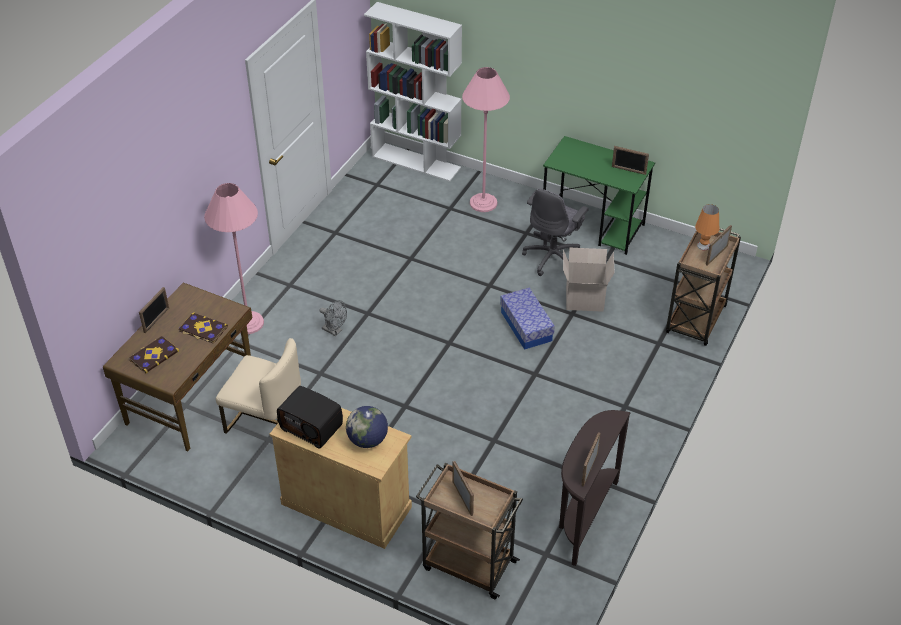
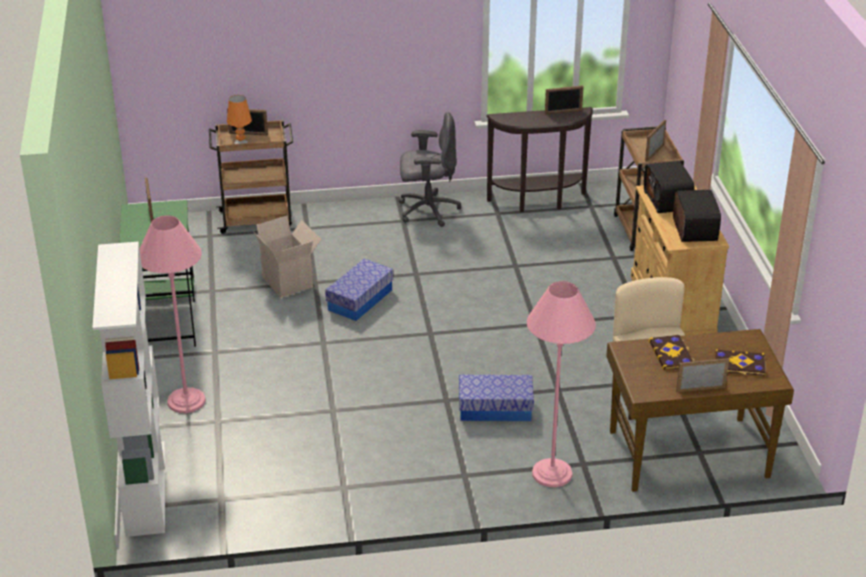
camera: 125 degrees left, 10 degrees down
grey fan [319,300,347,336] -> storage box [459,375,534,421]
globe [346,406,388,448] -> radio [644,161,695,213]
grey office chair [522,189,589,276] -> grey office chair moved to [399,112,461,227]

